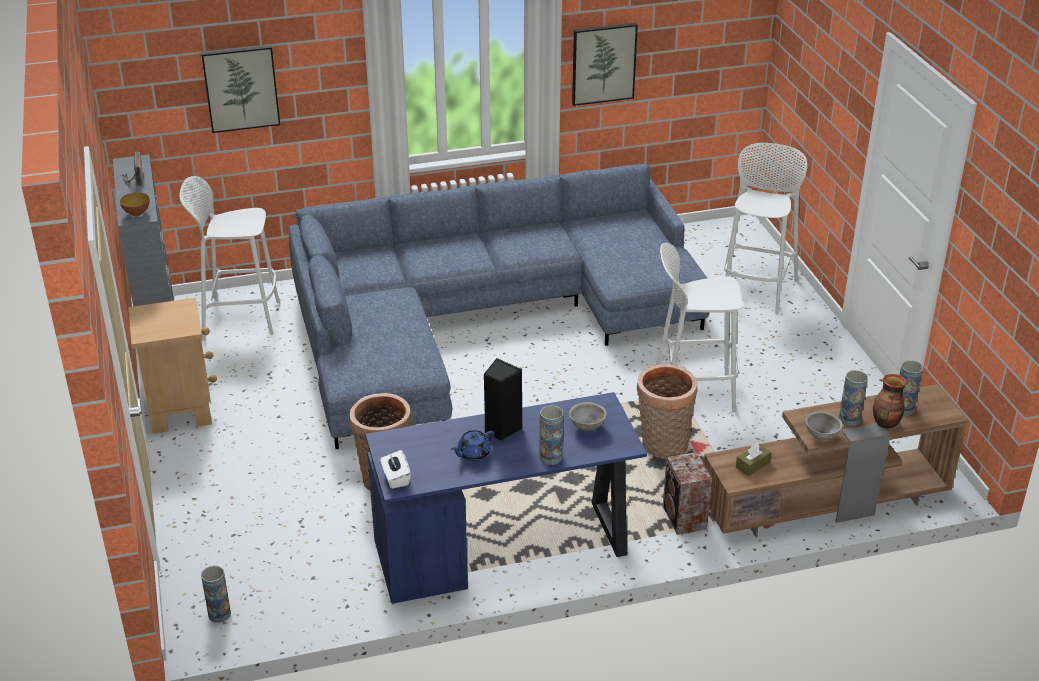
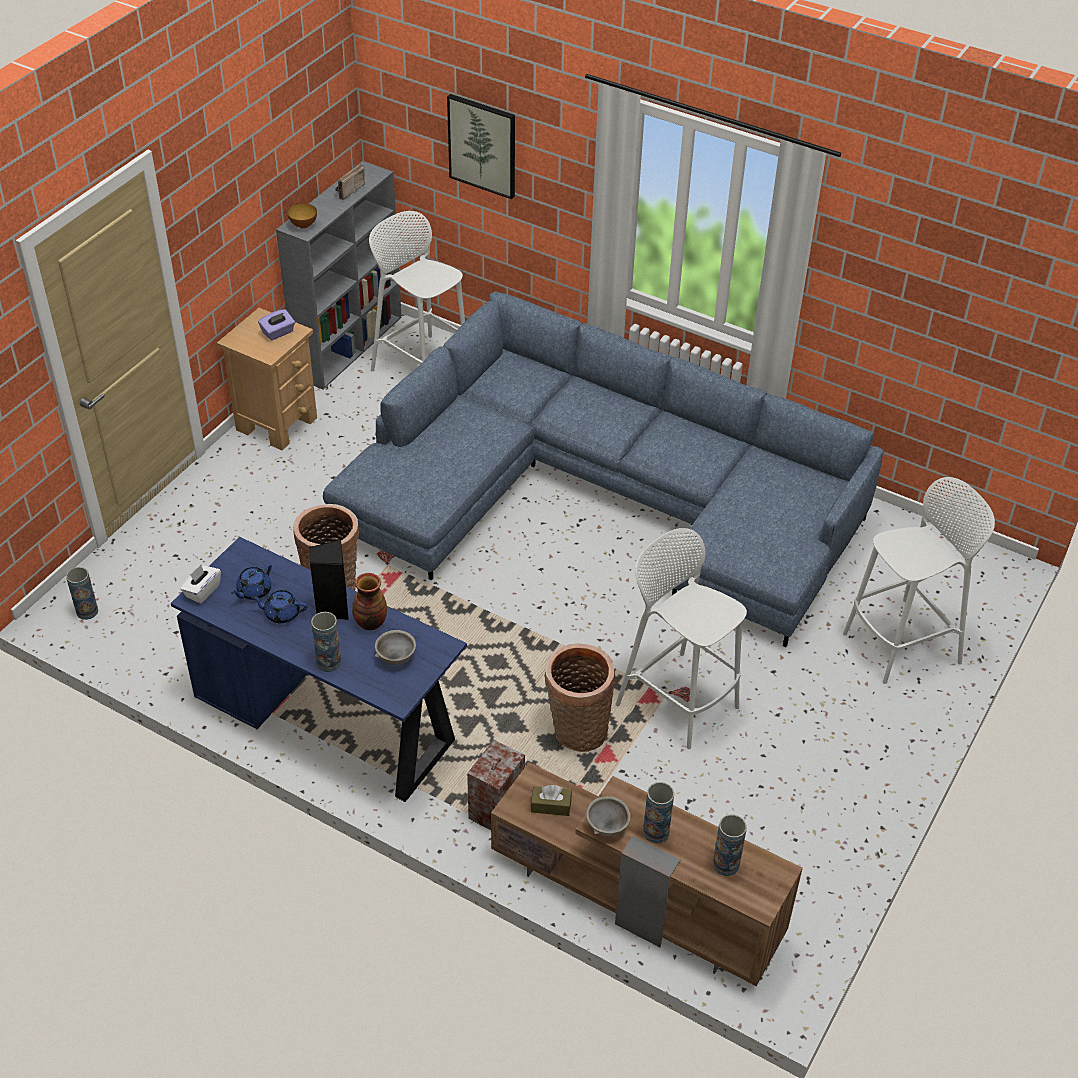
camera: 45 degrees right, 10 degrees up
picture [572,23,638,106] -> none
vase [873,374,906,429] -> vase moved to [352,573,387,630]
none -> blue teapot [231,564,272,600]
none -> purple tissue box [258,309,295,340]

